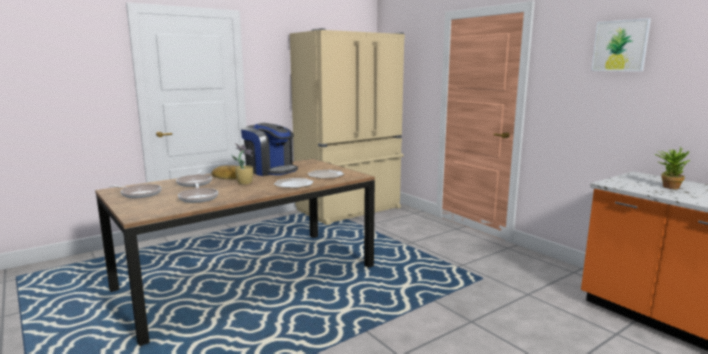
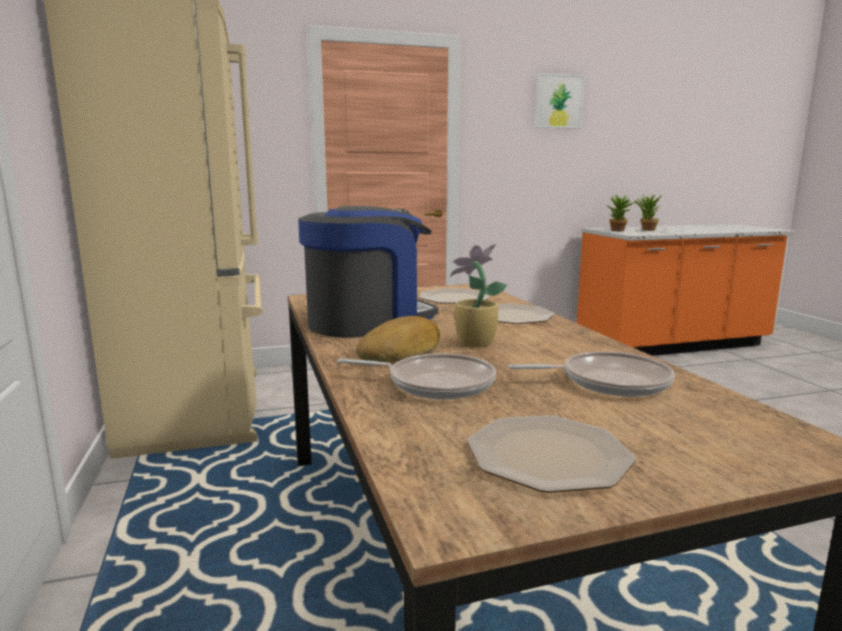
camera: 70 degrees left, 0 degrees up
frying pan [109,184,161,198] -> plate [467,415,636,493]
none -> potted plant [607,195,637,231]

